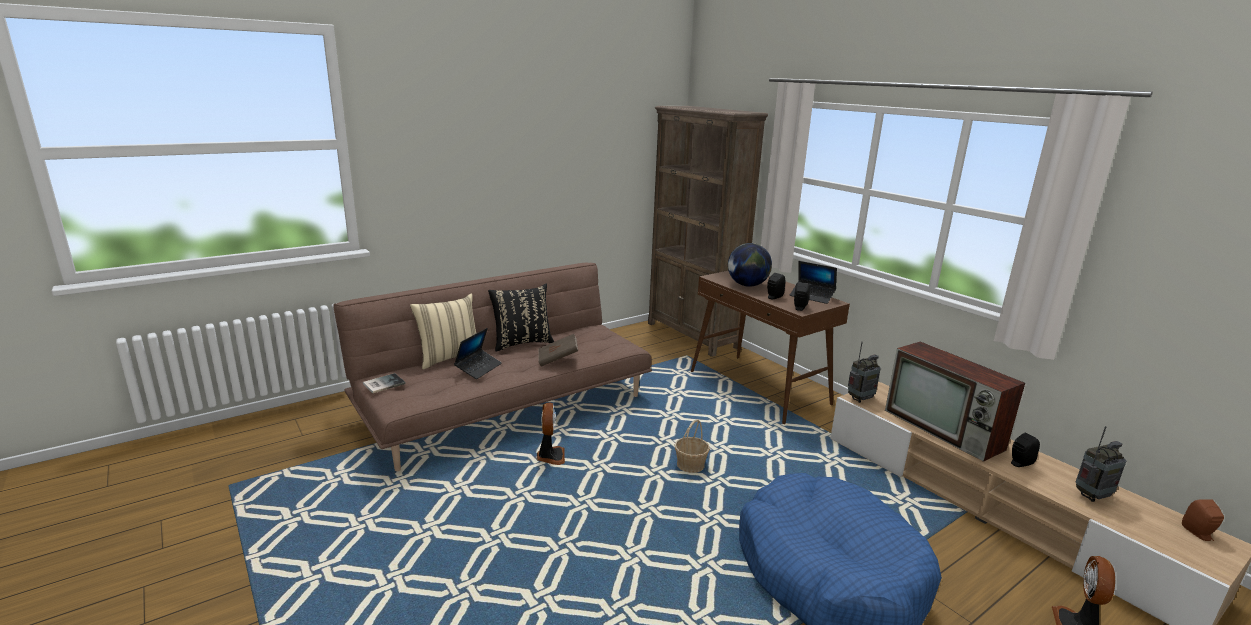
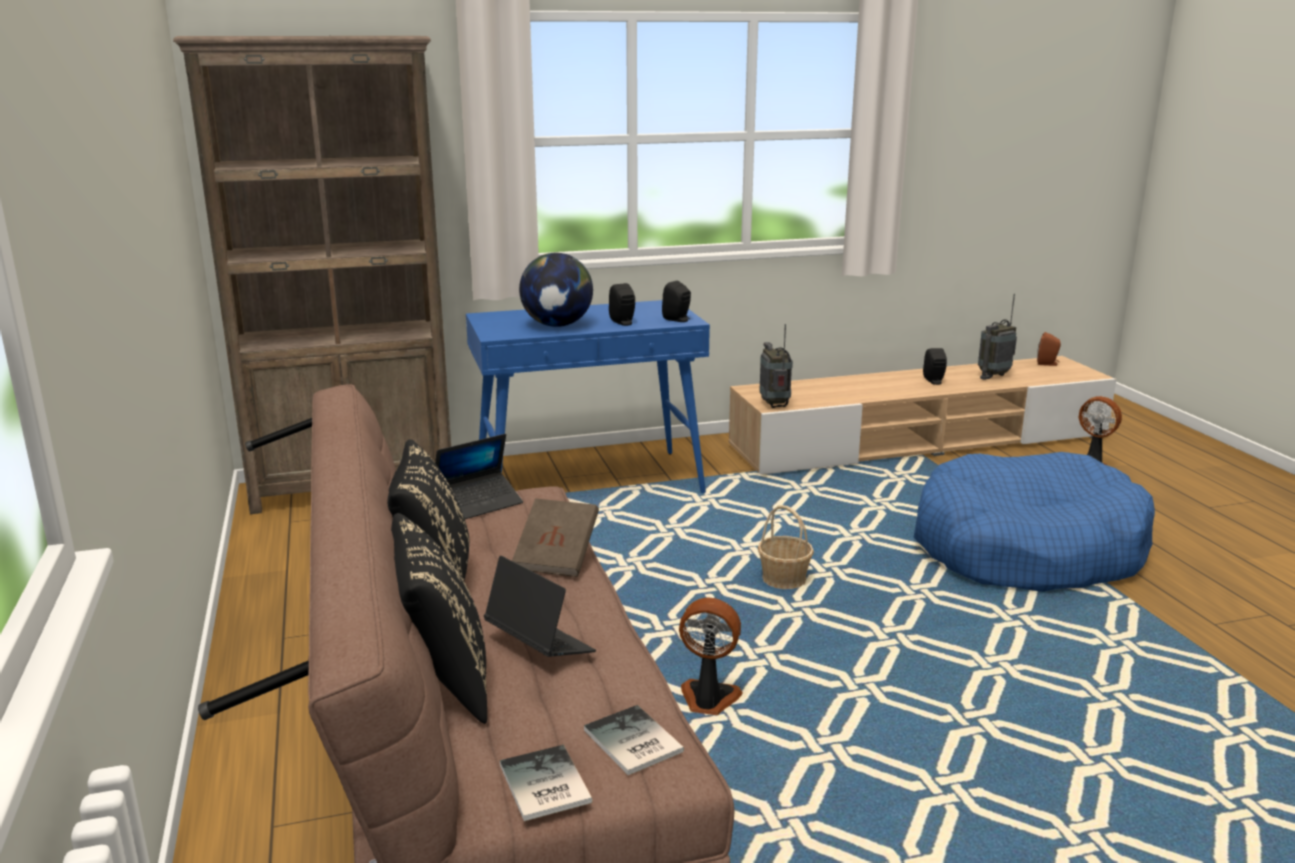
camera: 70 degrees left, 0 degrees up
beige pillow [410,293,476,370] -> black pillow [391,513,487,724]
brown console table [691,271,850,424] -> blue console table [466,300,710,493]
laptop [790,261,837,304] -> laptop moved to [435,434,523,519]
television [885,341,1025,462] -> none
radio [1076,426,1127,502] -> radio turned 120 degrees counterclockwise [978,294,1017,380]
none -> book [584,705,684,775]

